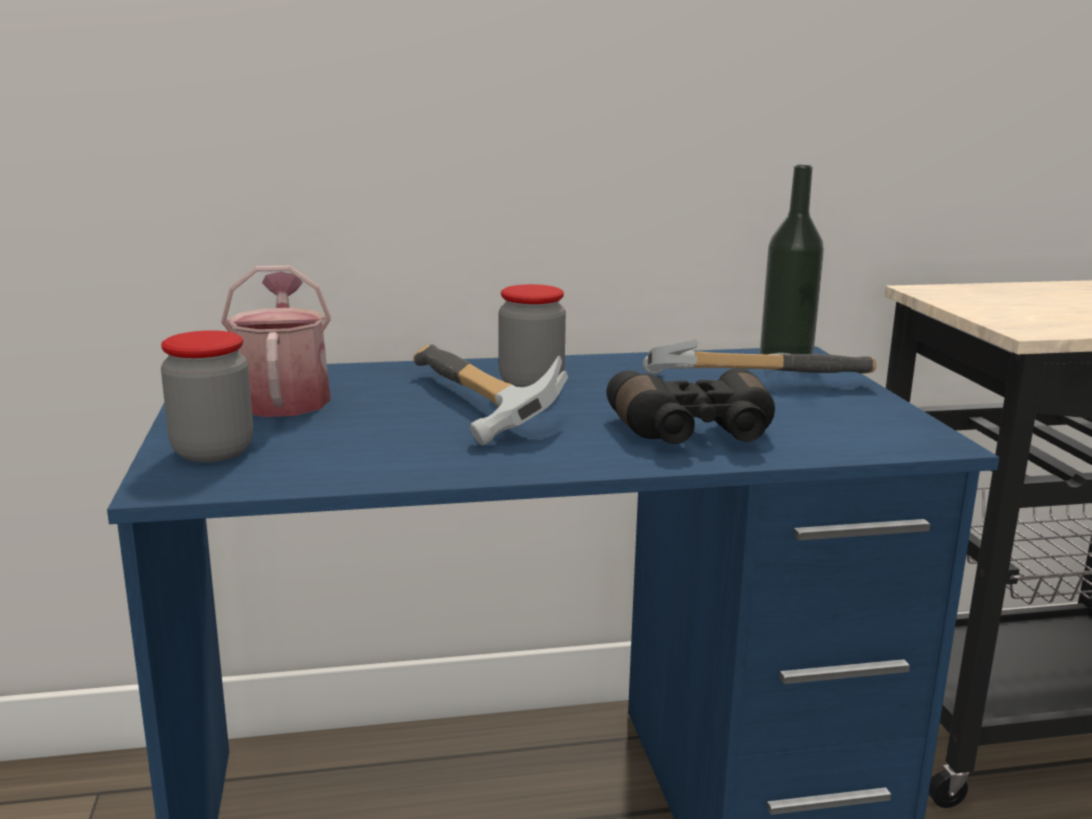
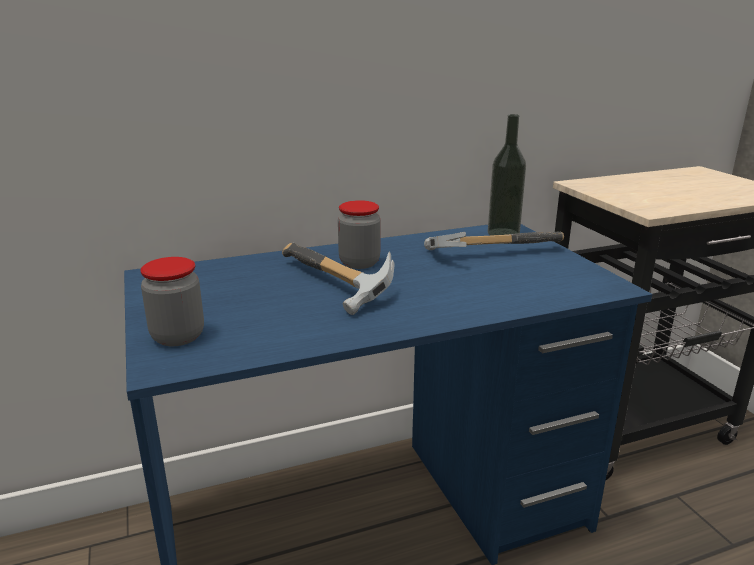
camera: 10 degrees left, 5 degrees up
watering can [221,266,331,417] -> none
black binoculars [606,368,775,444] -> none

